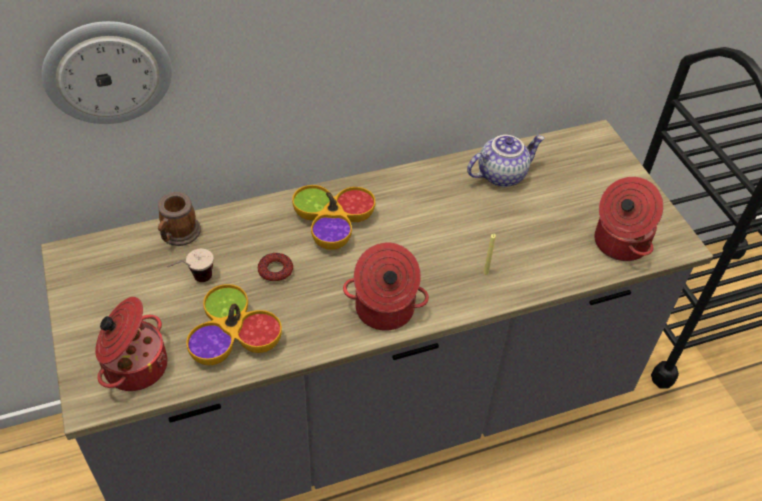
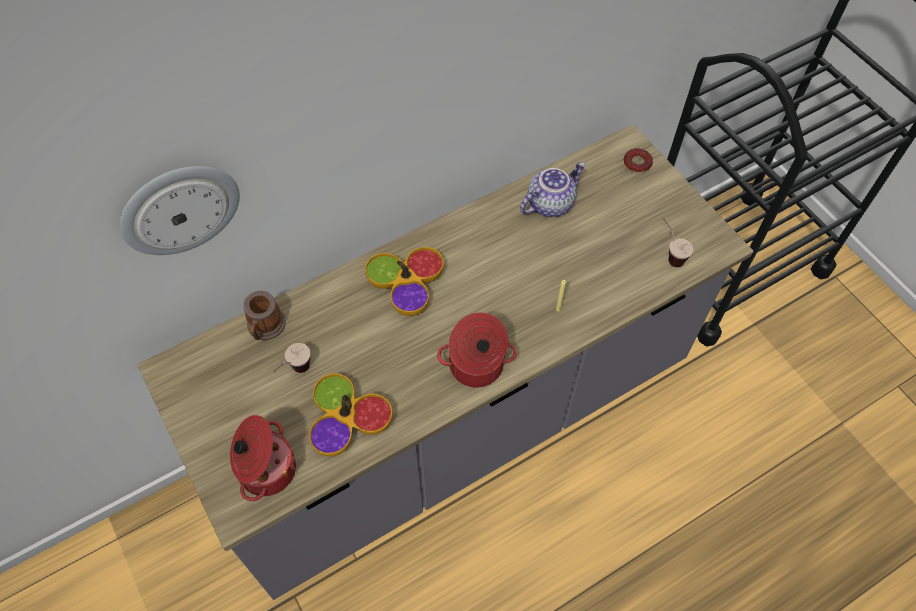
camera: 10 degrees left, 10 degrees up
donut [258,253,293,283] -> donut moved to [624,148,653,173]
cooking pot [595,177,663,261] -> cup [663,218,693,267]

